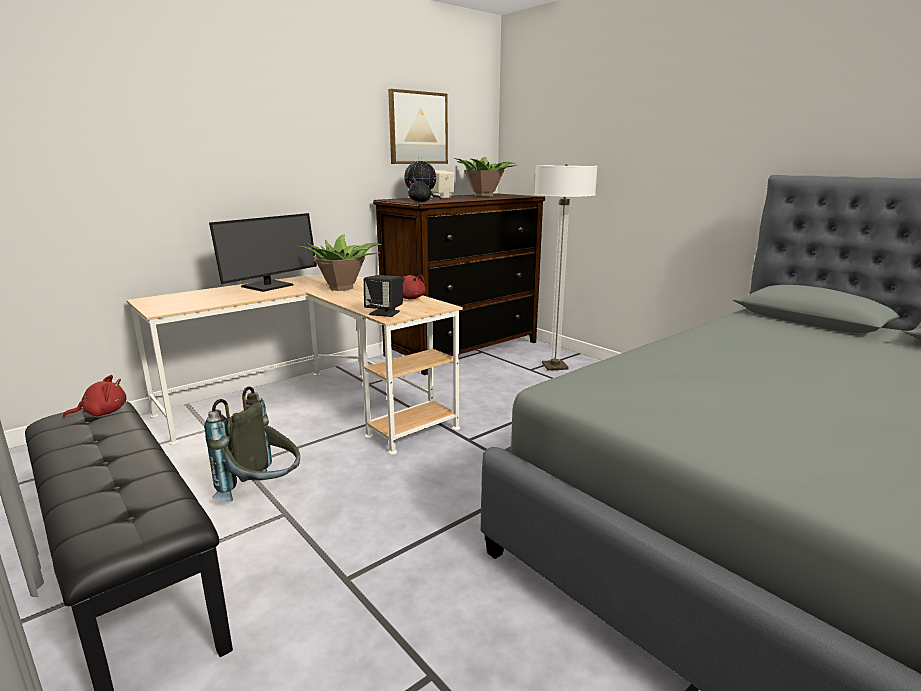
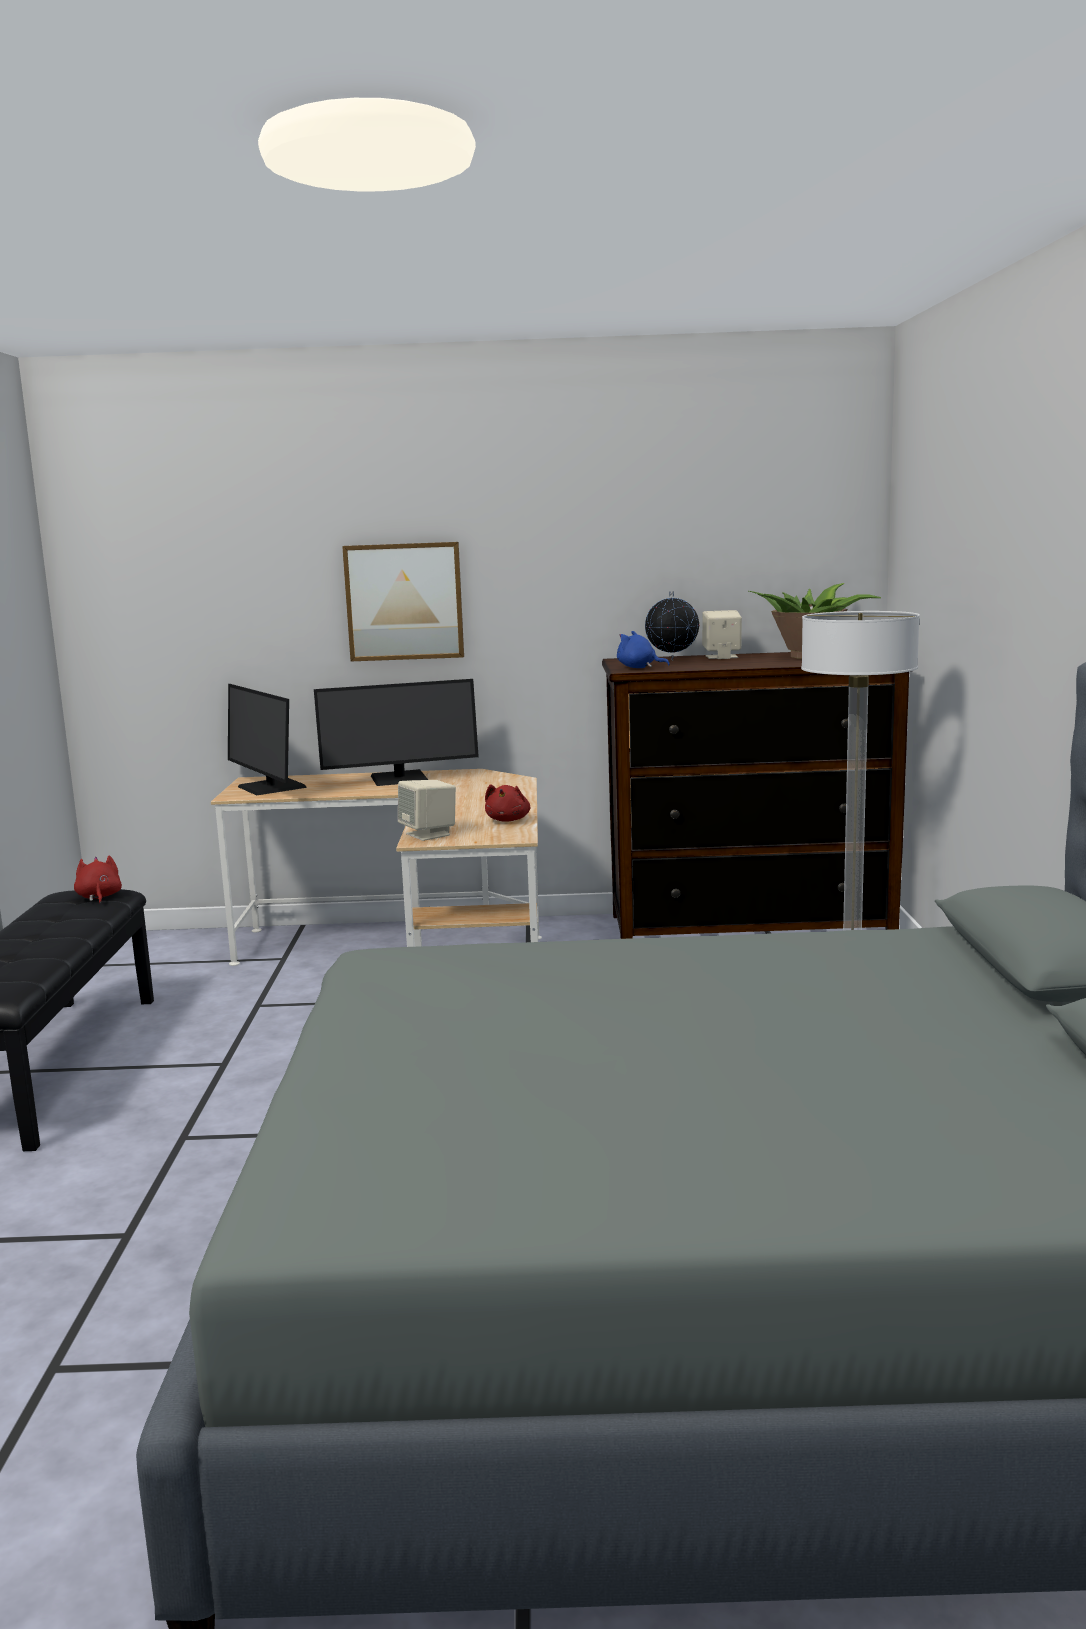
camera: 40 degrees right, 5 degrees down
red plush toy [63,375,126,417] -> red plush toy turned 120 degrees counterclockwise [74,855,122,904]
grey backpack [204,386,300,501] -> none
potted plant [296,234,382,291] -> none
black speaker [364,275,403,317] -> beige speaker [398,780,456,841]
picture [388,89,448,164] -> picture moved to [342,542,464,661]
black plush toy [408,179,441,202] -> blue plush toy [617,631,670,668]
none -> monitor [228,684,307,796]

